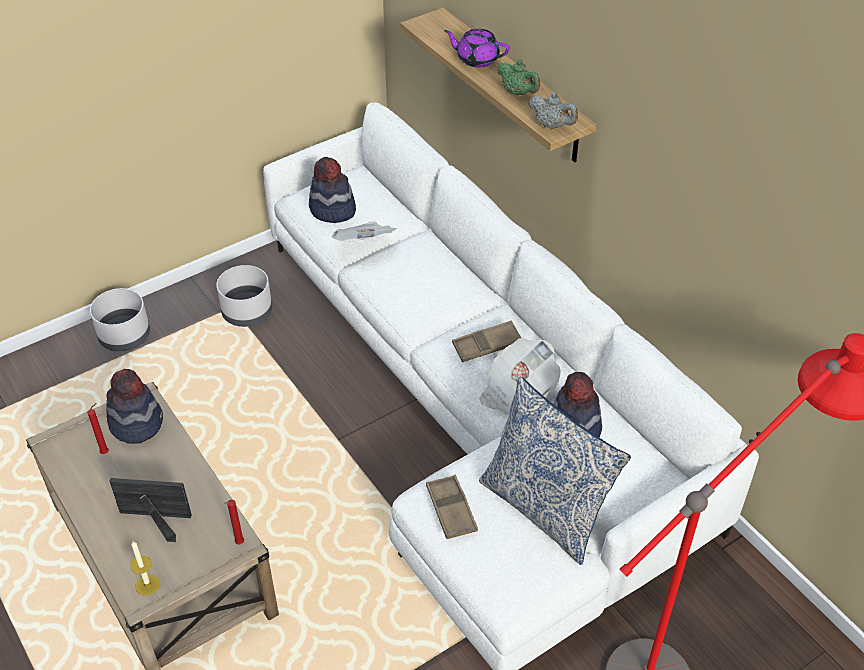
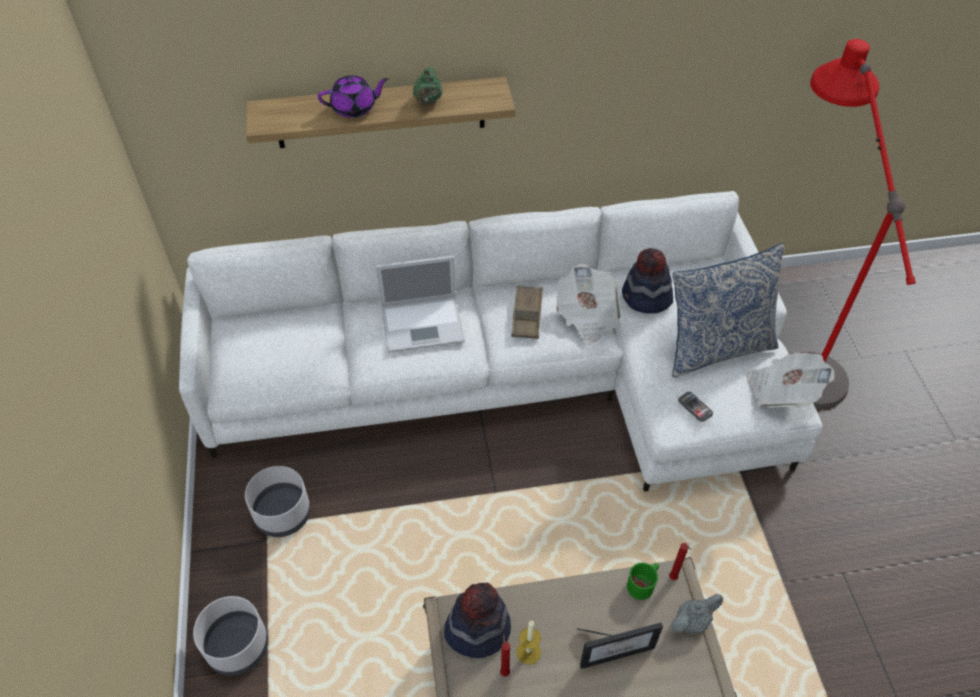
camera: 65 degrees left, 5 degrees up
picture frame [109,478,192,542] -> picture frame turned 135 degrees counterclockwise [577,623,663,669]
candle [130,541,160,596] -> candle moved to [517,621,541,664]
hat [309,157,356,223] -> none
newspaper [332,221,397,241] -> newspaper moved to [746,352,835,408]
brown tray [426,475,478,539] -> phone [678,392,713,422]
purple teapot [444,29,510,68] -> purple teapot turned 150 degrees counterclockwise [318,75,388,118]
green teapot [497,59,540,95] -> green teapot turned 120 degrees clockwise [413,67,442,106]
grey teapot [528,92,578,129] -> grey teapot moved to [671,594,723,634]
none -> laptop [376,256,465,353]
none -> green mug [627,563,659,600]

